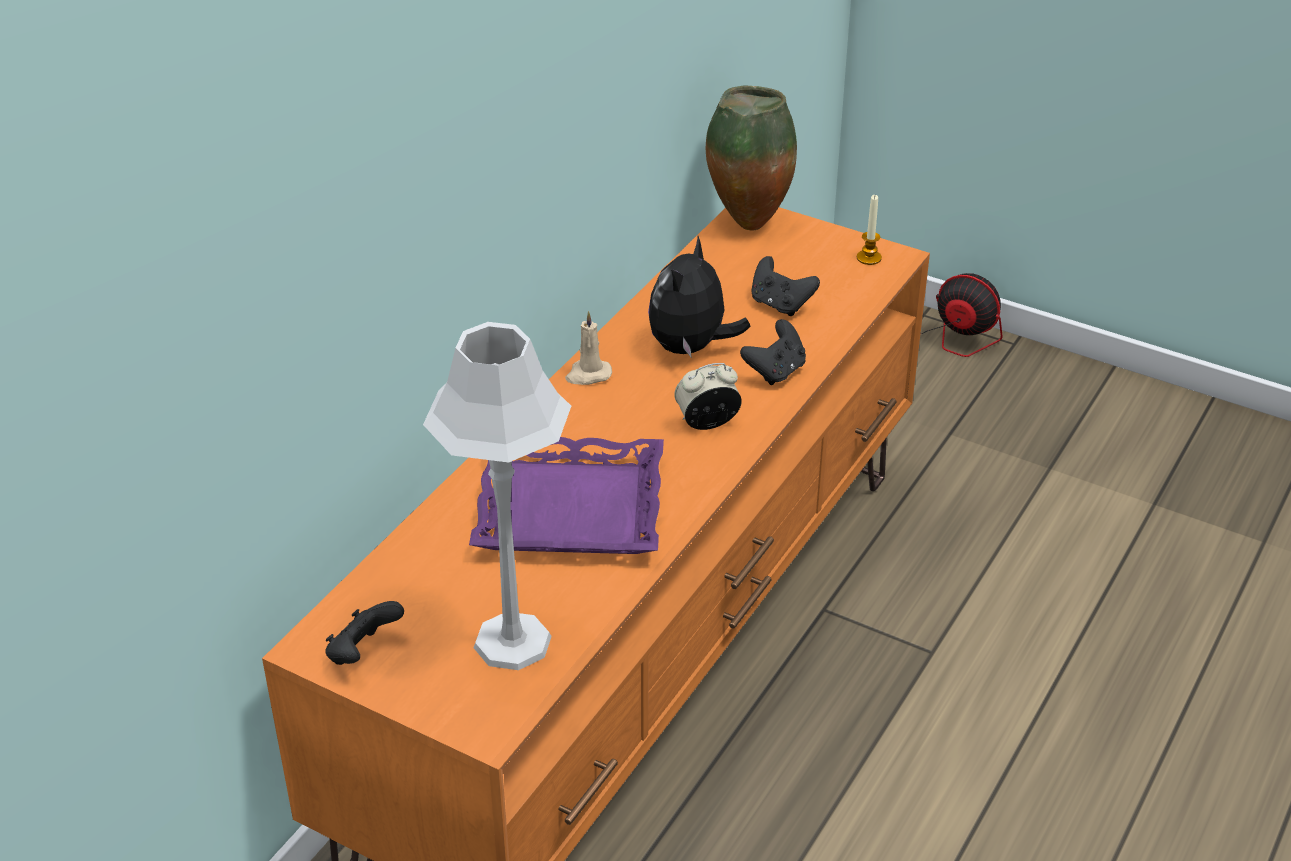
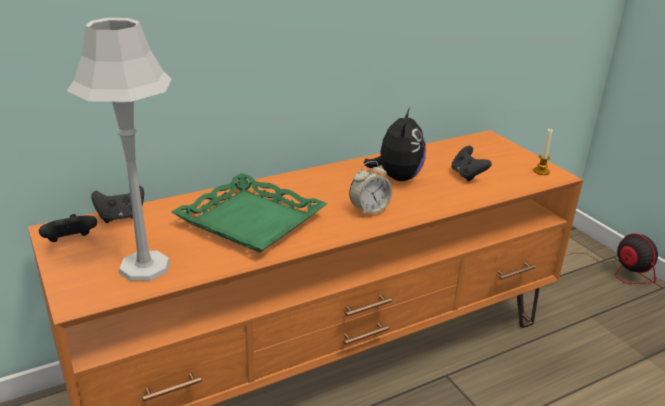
camera: 30 degrees right, 10 degrees down
purple tray [469,437,664,554] -> green tray [171,173,328,253]
beige candle [565,311,612,385] -> none
plush toy [648,236,751,358] -> plush toy turned 135 degrees clockwise [364,108,426,181]
alarm clock [674,363,742,430] -> alarm clock turned 135 degrees clockwise [349,161,392,217]
vase [706,86,797,231] -> none
black game controller [740,319,806,385] -> black game controller moved to [91,186,144,223]

